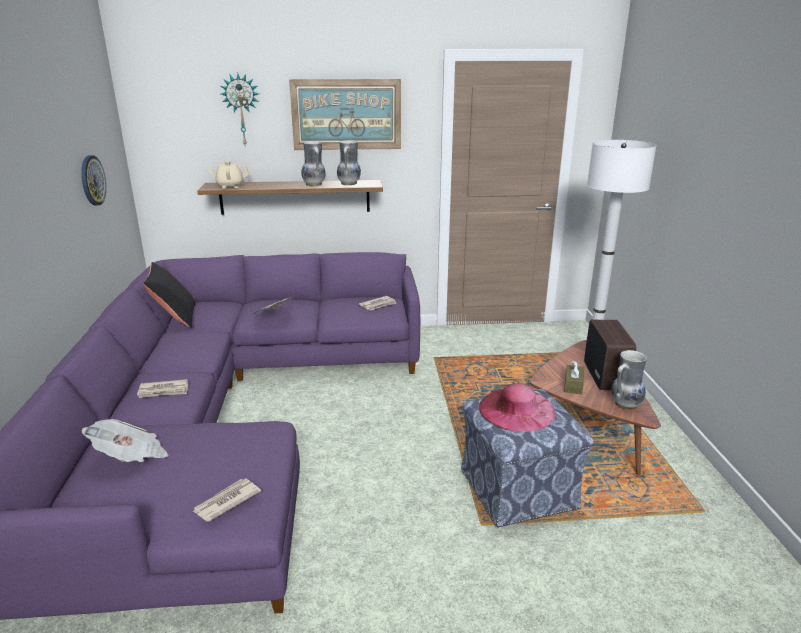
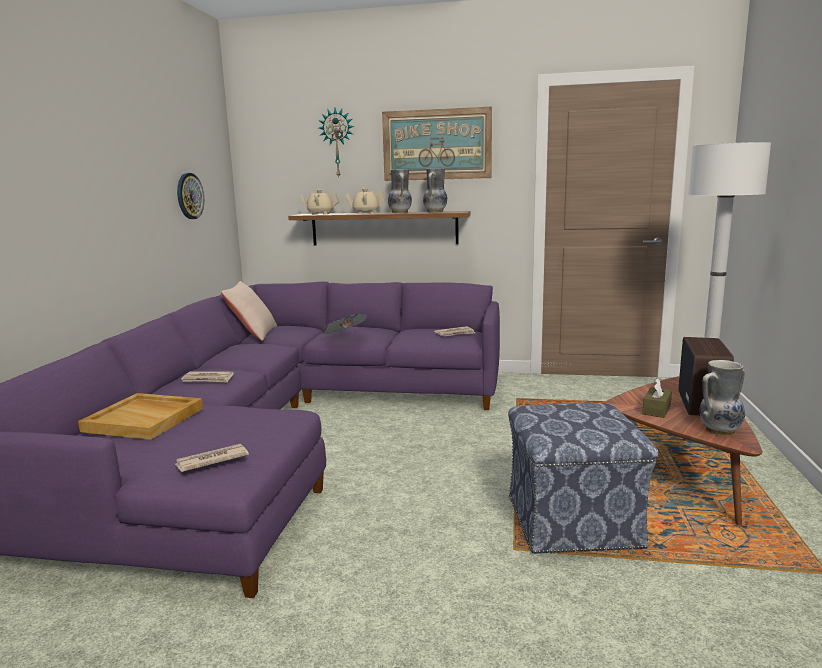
camera: 15 degrees right, 10 degrees down
newspaper [82,419,168,462] -> beige tray [78,393,203,440]
black pillow [143,262,196,328] -> beige pillow [221,281,277,341]
pink hat [479,383,555,432] -> none
none -> beige teapot [345,188,384,214]

